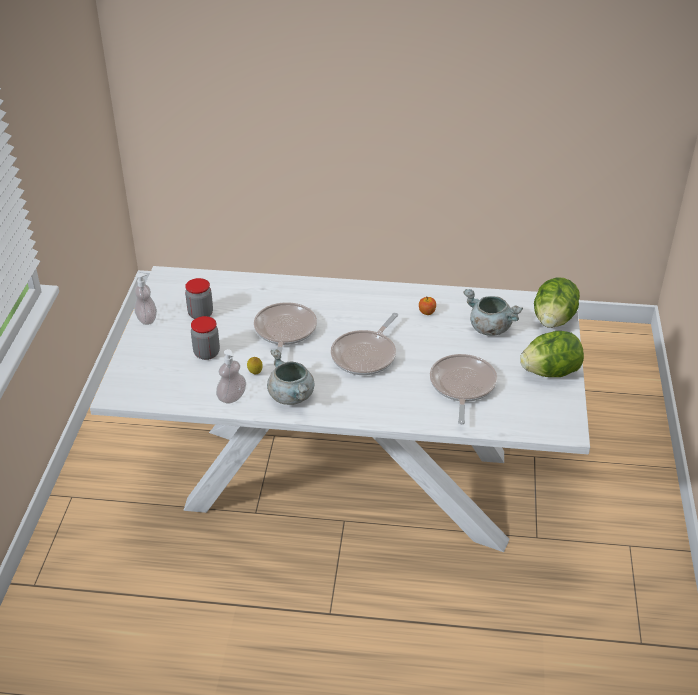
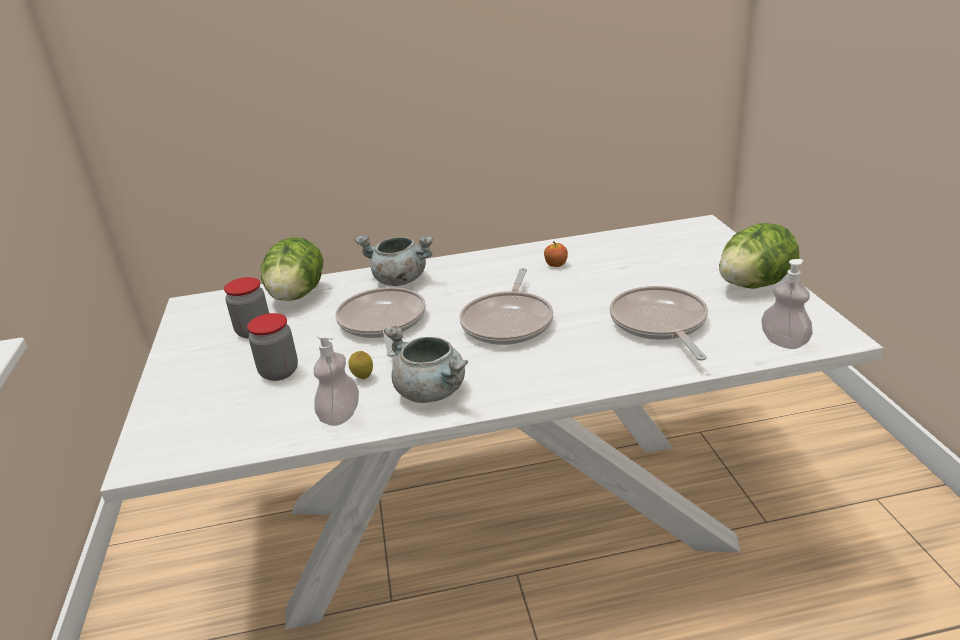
camera: 15 degrees left, 10 degrees down
soap dispenser [134,273,157,325] -> soap dispenser moved to [761,259,813,349]
grey cooking pot [463,289,523,336] -> grey cooking pot moved to [355,235,434,286]
lettuce [534,277,580,328] -> lettuce moved to [261,237,323,301]

